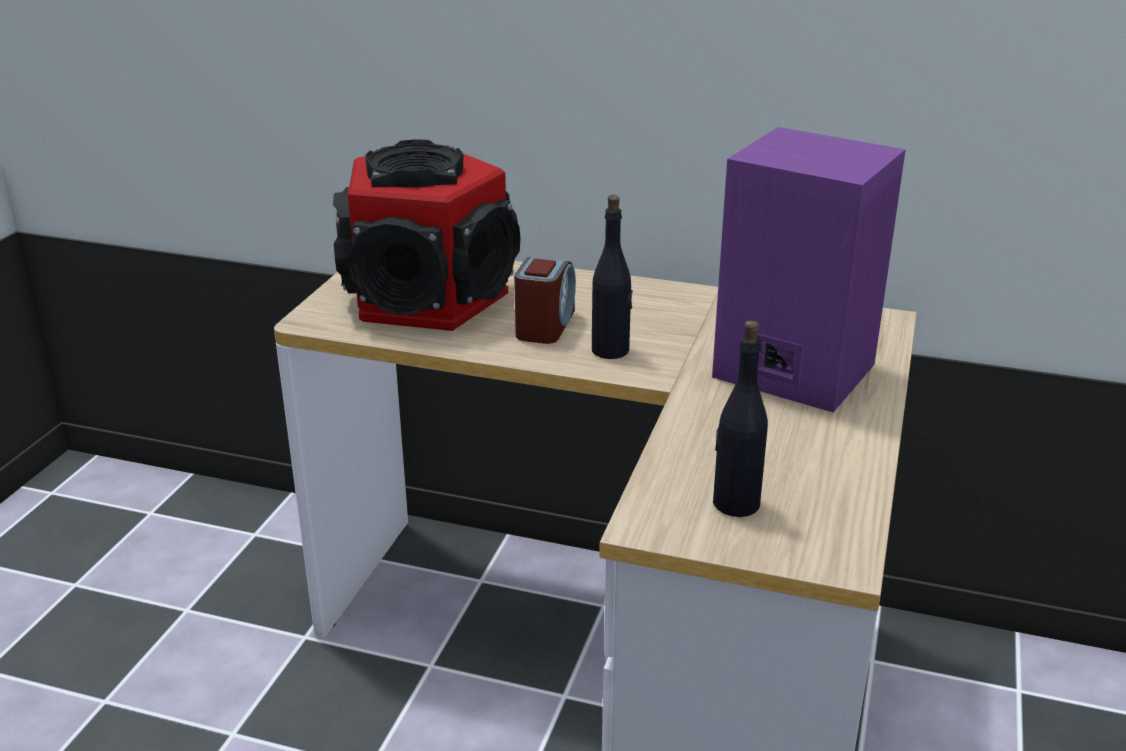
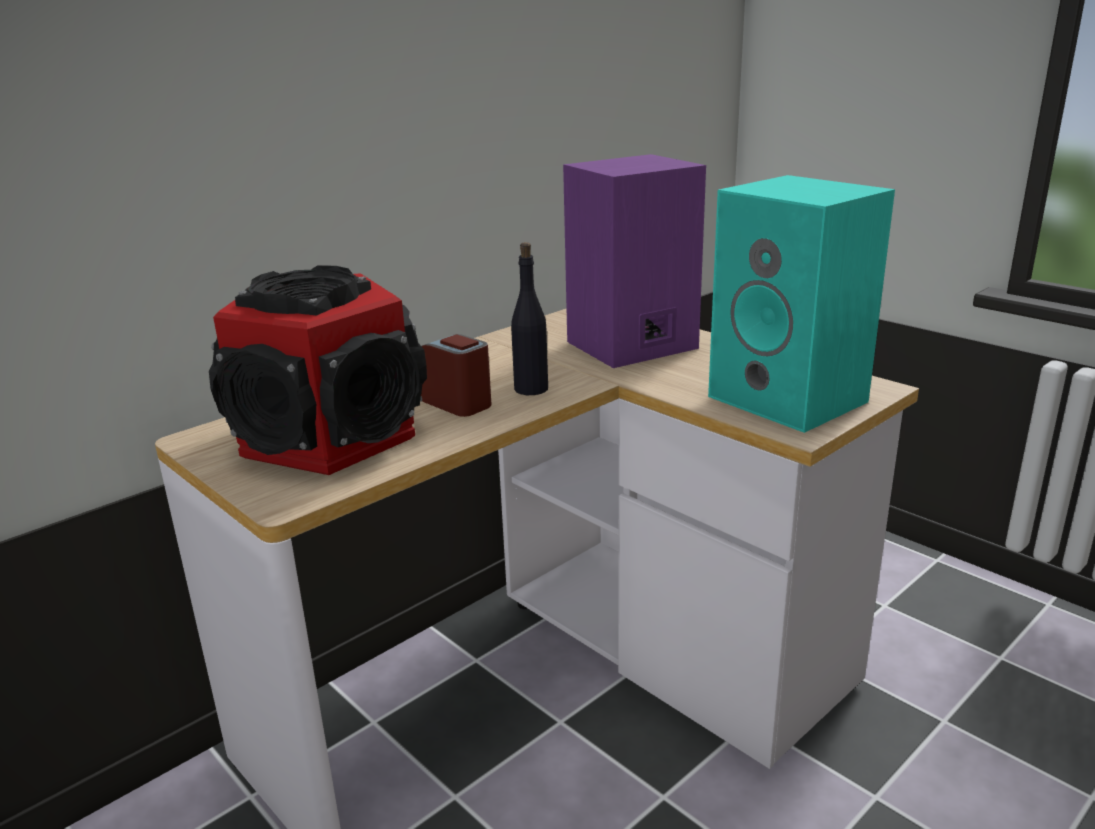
camera: 60 degrees left, 5 degrees down
black bottle [713,320,768,517] -> turquoise speaker [708,175,895,433]

